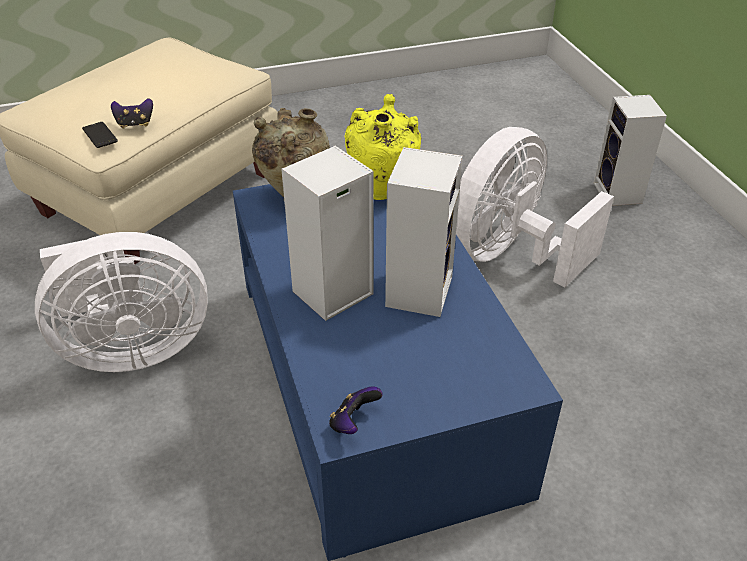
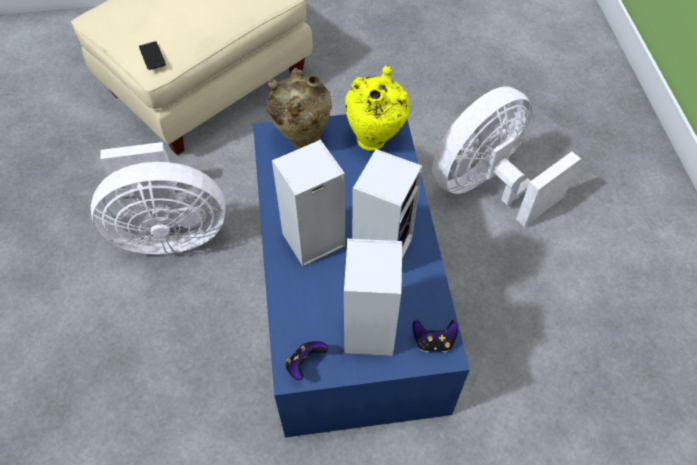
camera: 10 degrees right, 15 degrees up
game controller [111,98,153,128] -> game controller moved to [412,320,458,352]
speaker [594,95,667,206] -> speaker moved to [344,239,402,356]

